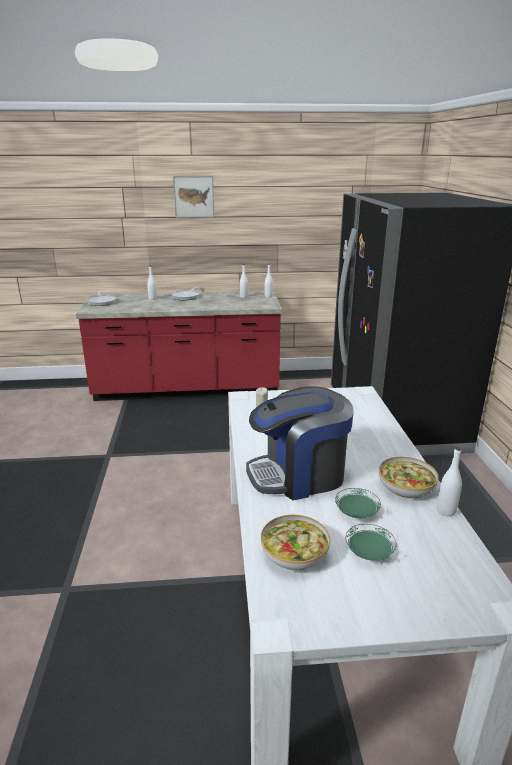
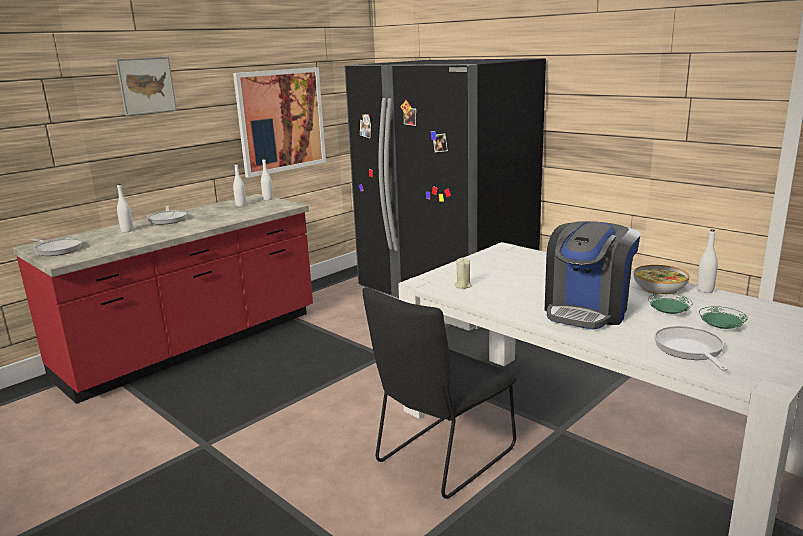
camera: 40 degrees left, 5 degrees down
bowl [261,515,330,571] -> frying pan [654,326,727,371]
none -> picture [233,67,326,178]
none -> black chair [362,287,516,499]

